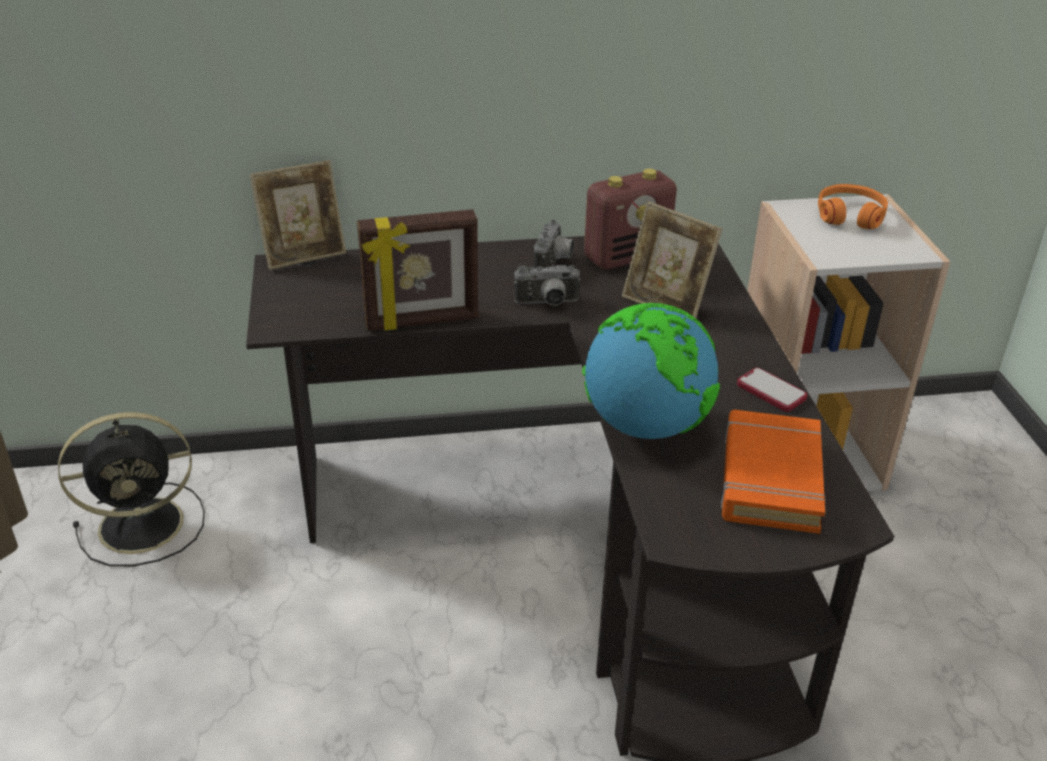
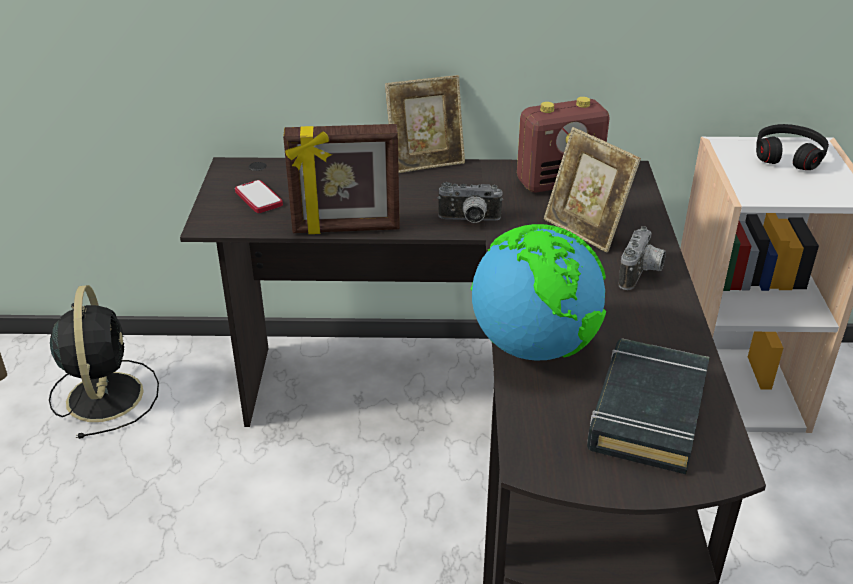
camera: 10 degrees right, 0 degrees up
black fan [58,412,205,566] -> black fan turned 90 degrees counterclockwise [49,285,159,439]
picture frame [250,160,346,270] -> picture frame moved to [385,75,465,173]
camera [534,220,574,269] -> camera moved to [619,226,666,290]
orange book [721,410,825,534] -> black book [587,339,709,474]
phone [737,368,807,412] -> phone moved to [235,180,283,213]
orange headphones [818,184,888,229] -> black headphones [756,124,829,170]

